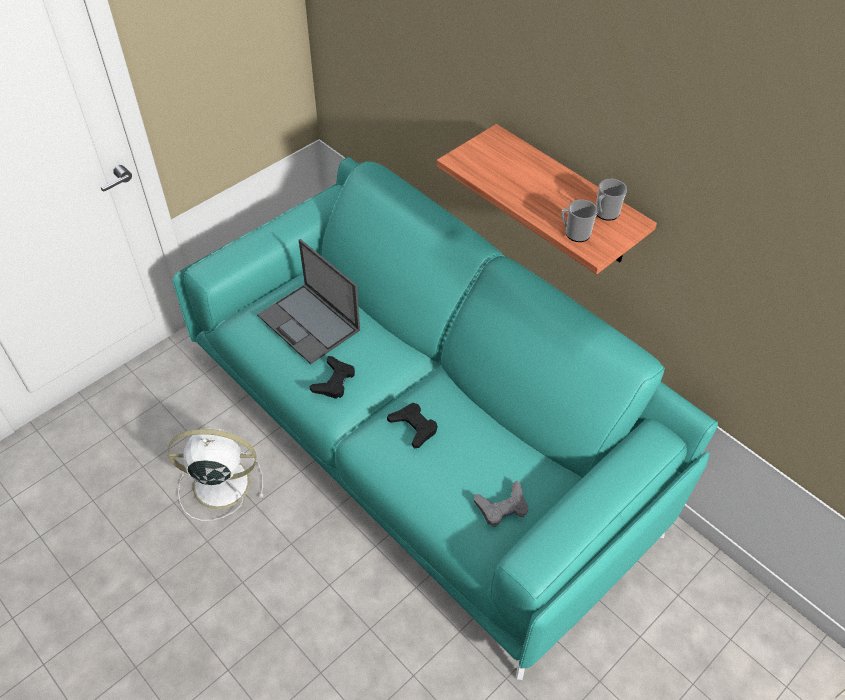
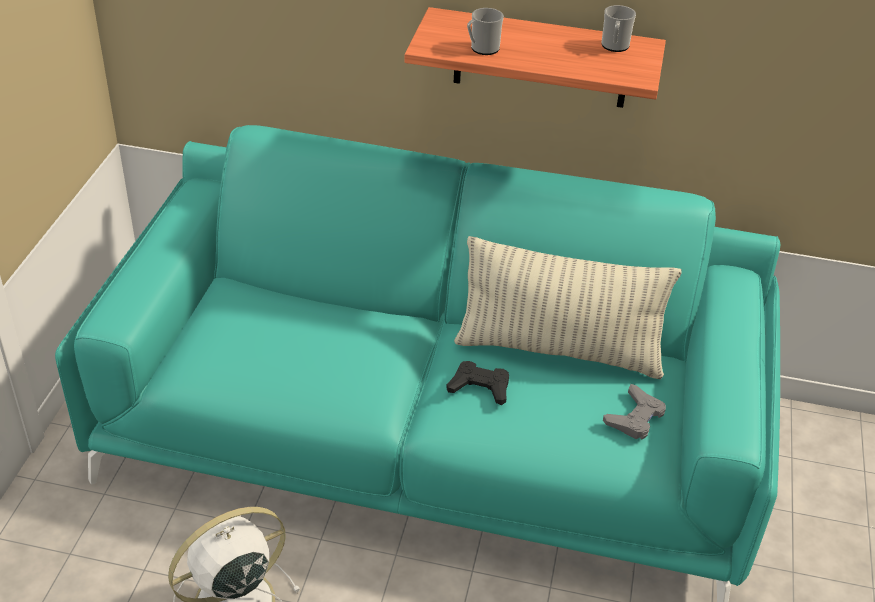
camera: 35 degrees left, 10 degrees down
laptop [257,239,360,364] -> none
black game controller [309,356,355,399] -> none
mug [561,199,598,242] -> mug moved to [467,8,504,55]
none -> pillow [454,236,682,379]

